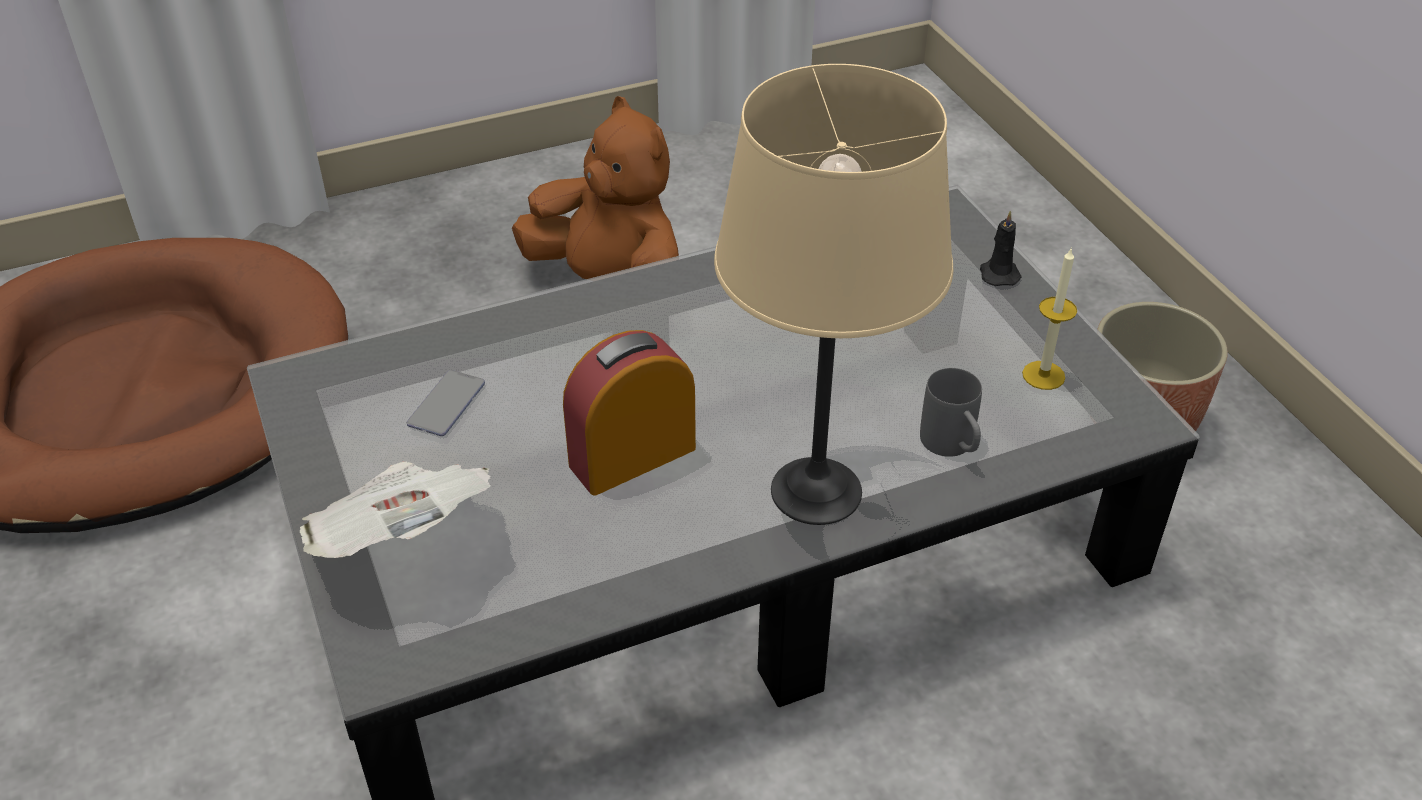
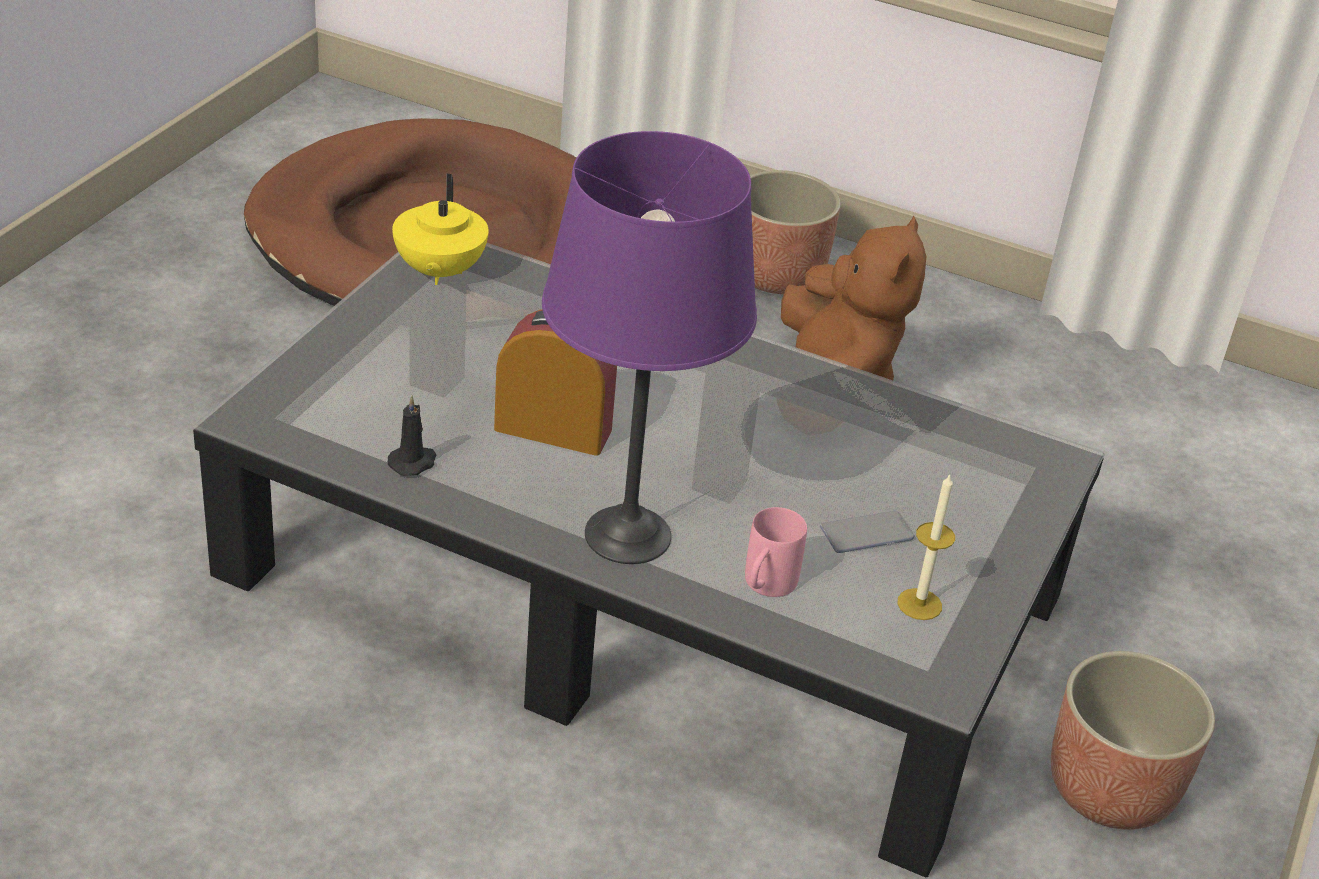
camera: 45 degrees right, 5 degrees down
newspaper [300,461,491,558] -> none
phone [407,370,485,436] -> phone moved to [820,511,914,553]
beige table lamp [714,64,953,525] -> purple table lamp [542,131,757,564]
grey mug [920,368,982,457] -> pink mug [745,507,807,597]
black candle [980,210,1022,286] -> black candle moved to [388,395,436,476]
none -> yellow teapot [392,174,489,285]
none -> planter [750,170,841,294]

